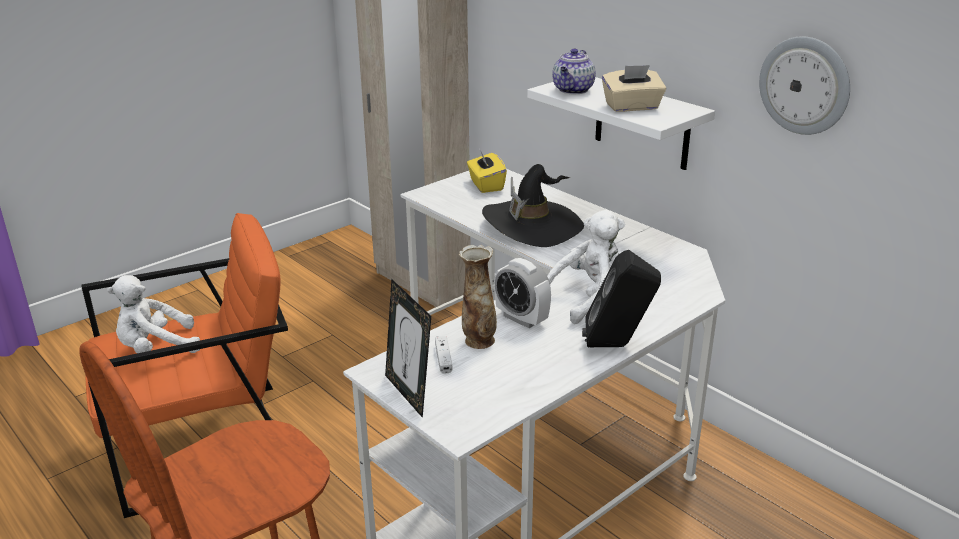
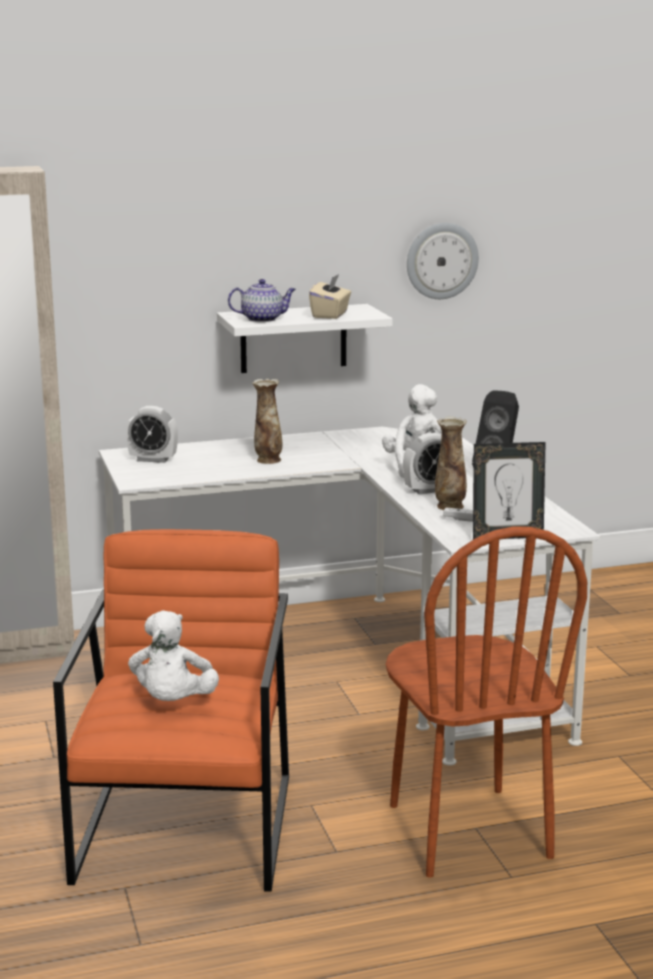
camera: 65 degrees left, 10 degrees down
yellow tissue box [467,148,507,193] -> alarm clock [126,406,178,463]
black hat [482,164,584,247] -> vase [252,378,282,464]
teapot [552,48,596,94] -> teapot turned 60 degrees counterclockwise [228,279,296,322]

